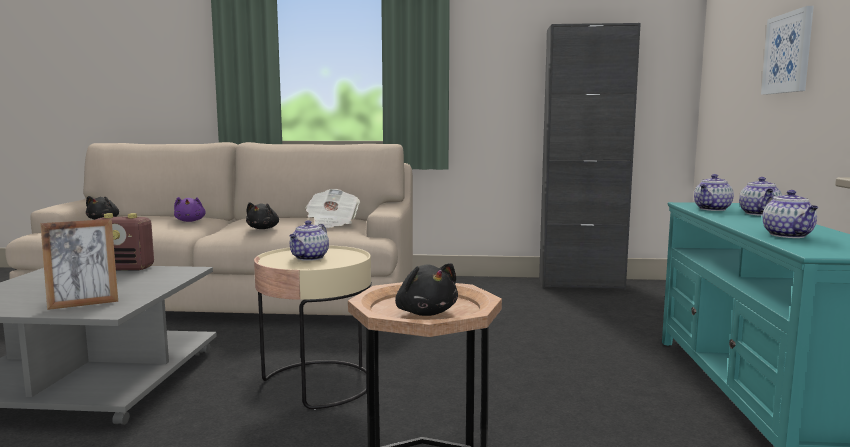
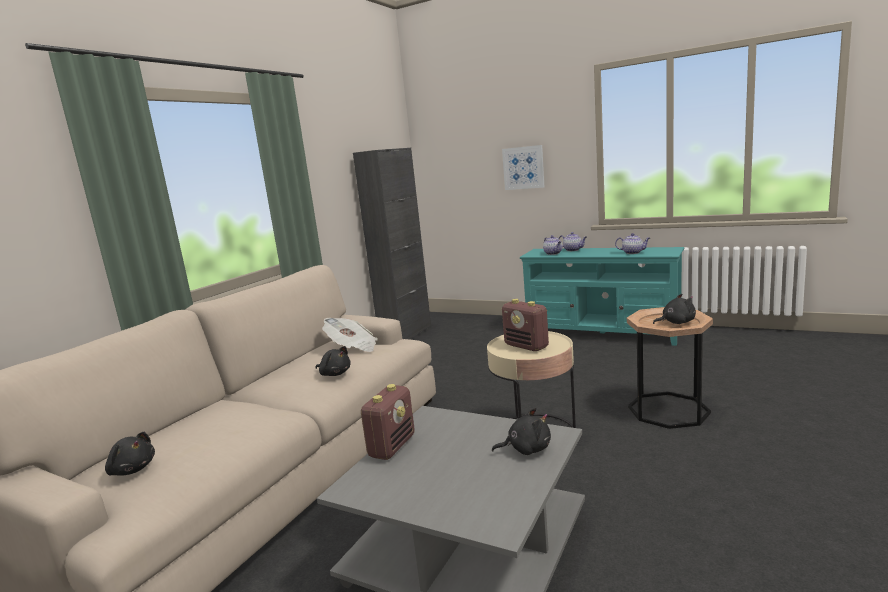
camera: 65 degrees left, 5 degrees up
picture frame [40,219,118,310] -> black plush toy [492,408,551,455]
purple plush toy [174,197,206,222] -> none
teapot [289,220,329,261] -> radio [502,299,549,351]

